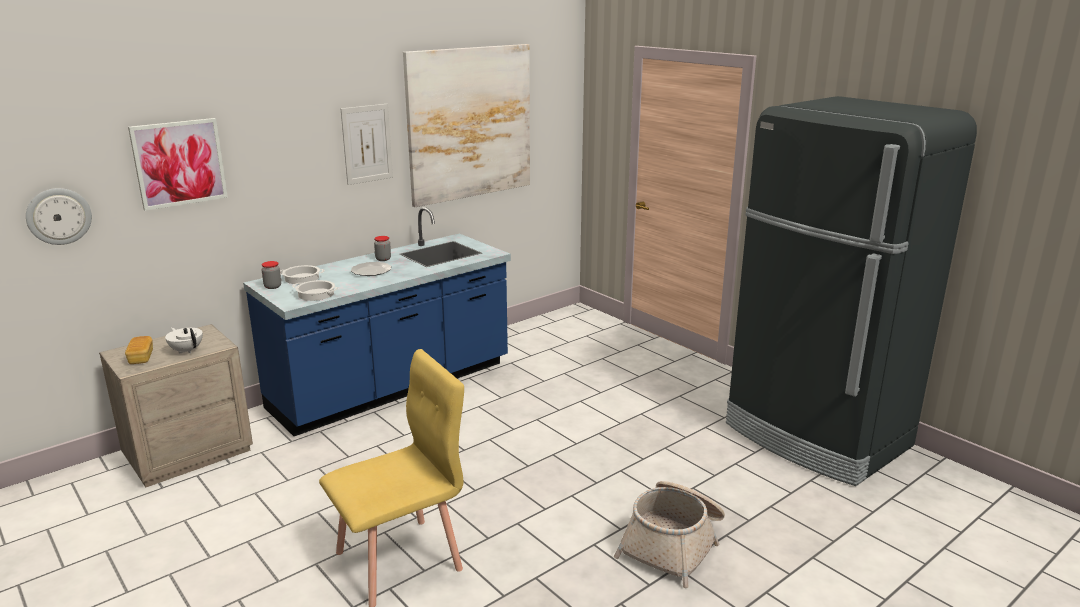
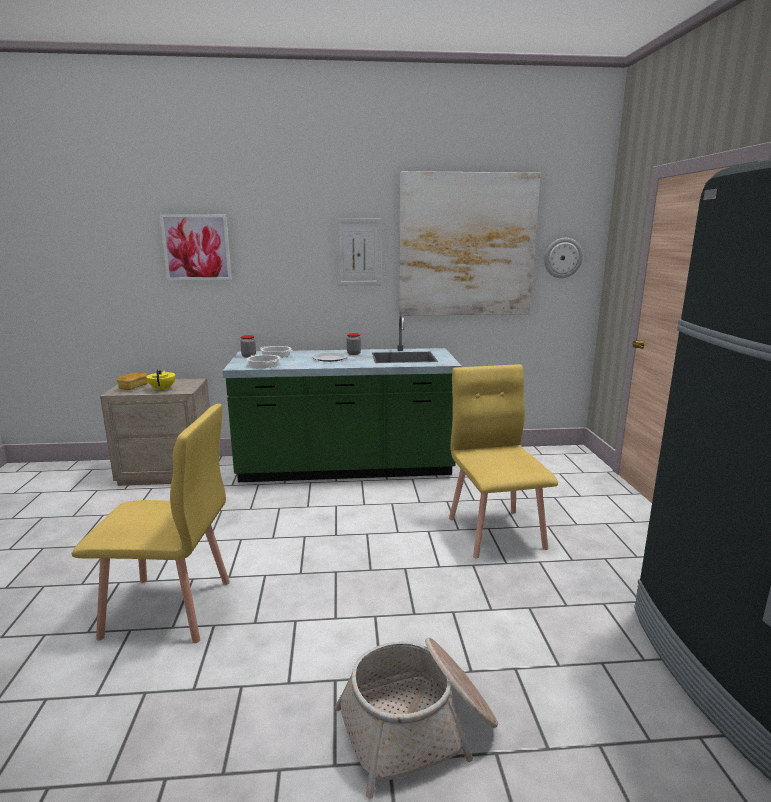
camera: 35 degrees right, 5 degrees down
wall clock [26,188,92,245] -> wall clock moved to [544,238,583,278]
white teapot [165,327,203,354] -> yellow teapot [146,369,176,391]
blue counter [243,207,511,436] -> green counter [223,314,462,482]
none -> yellow chair [449,364,558,559]

